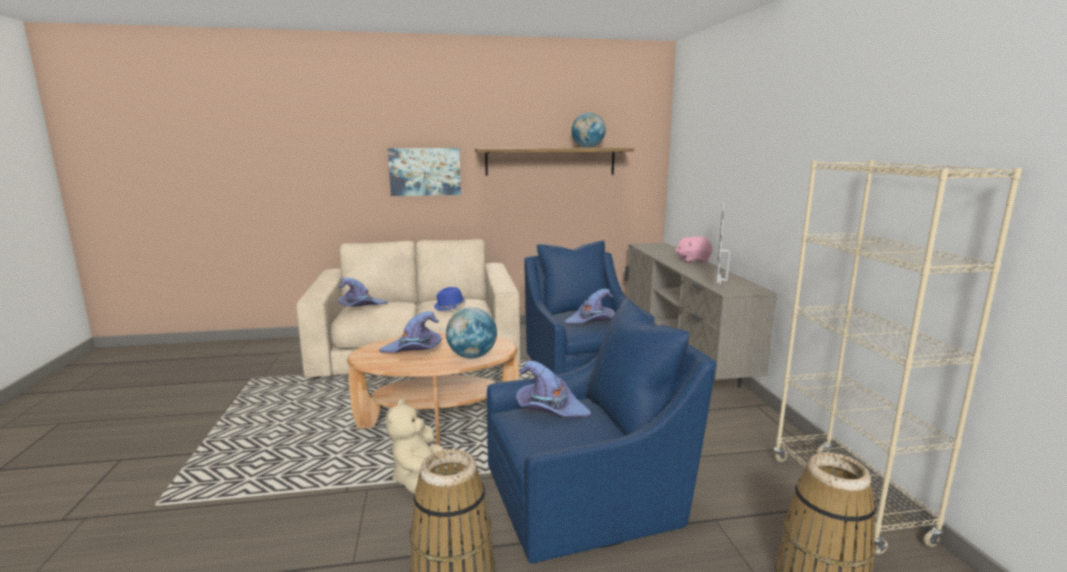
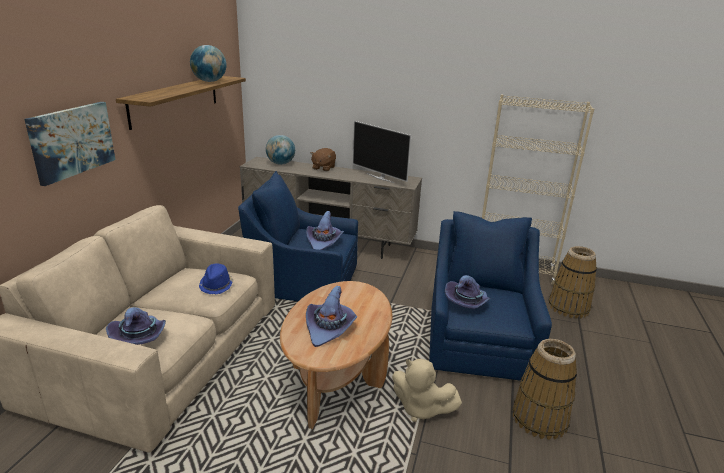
camera: 65 degrees left, 10 degrees up
globe [446,307,497,358] -> globe moved to [266,135,295,165]
pink plush toy [675,236,712,263] -> brown plush toy [311,148,336,171]

